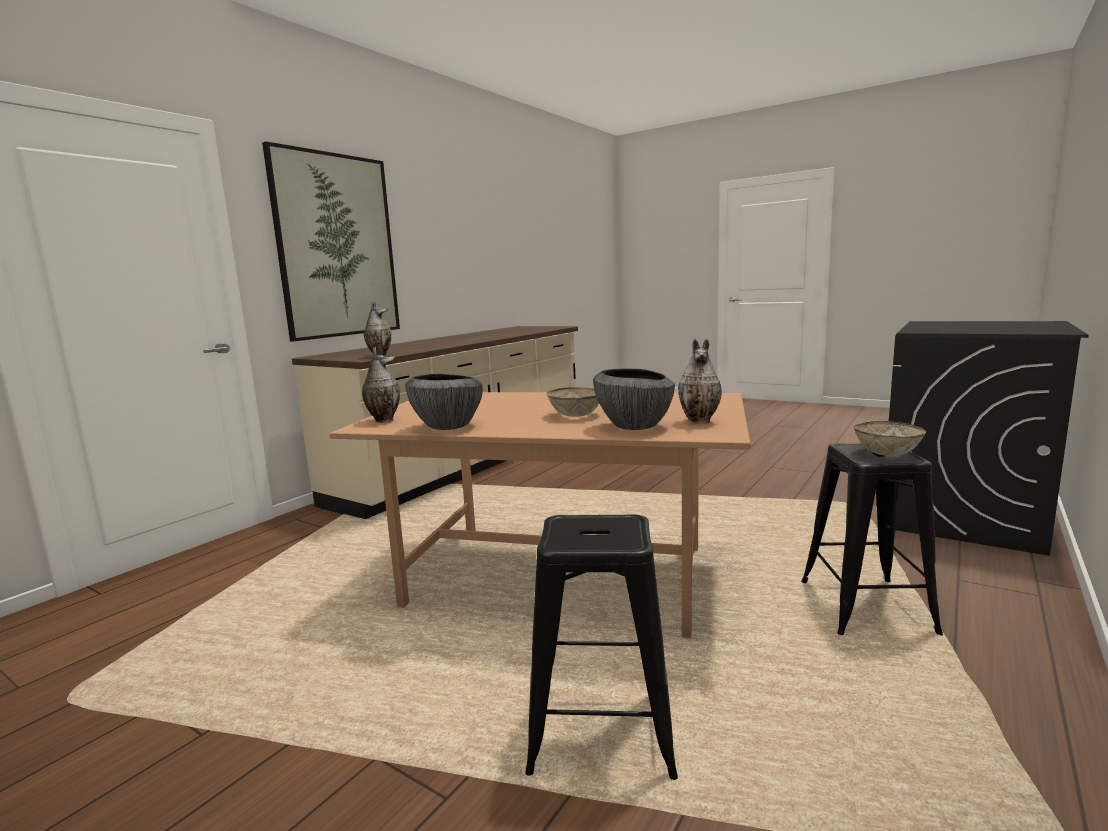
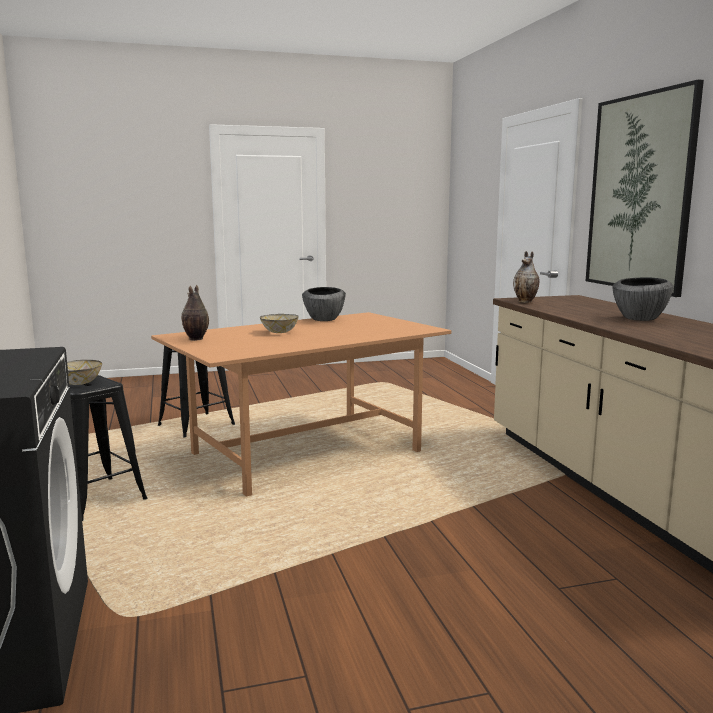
camera: 130 degrees right, 0 degrees up
vase [362,347,400,422] -> none
bowl [593,368,675,430] -> bowl moved to [612,277,674,321]

